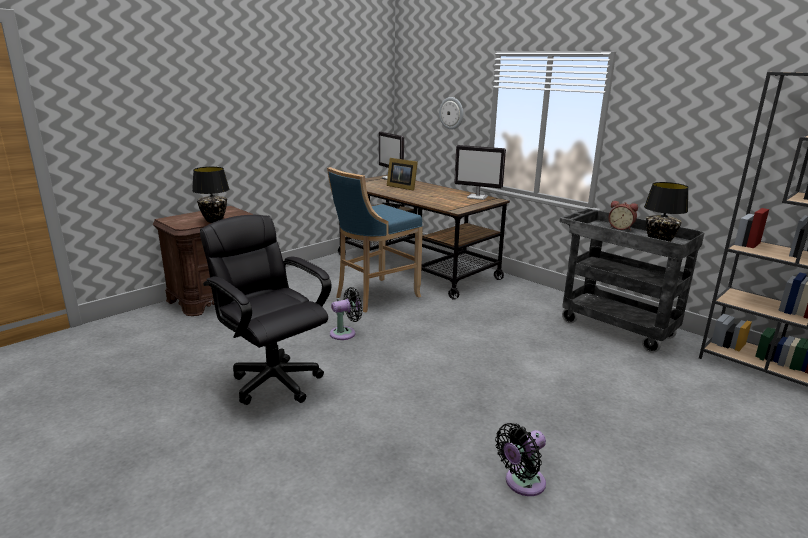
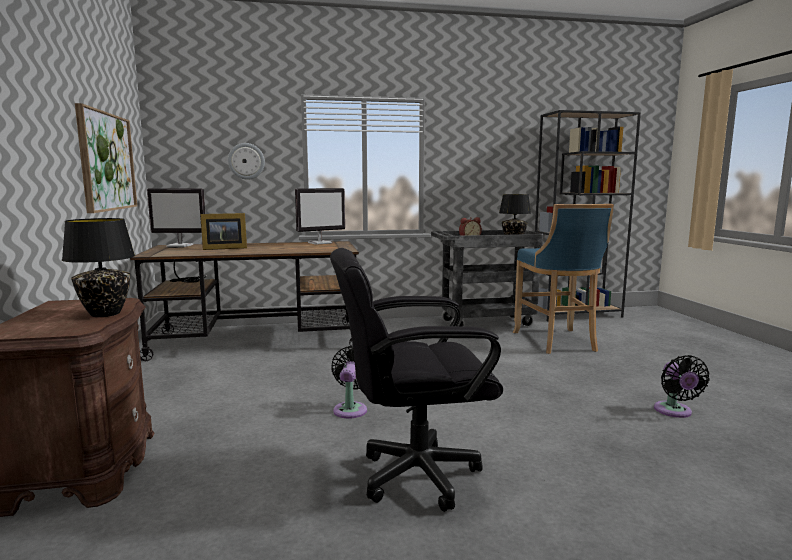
camera: 55 degrees left, 10 degrees down
blue stool [327,167,423,312] -> blue stool moved to [513,204,614,354]
none -> picture [75,103,137,213]

